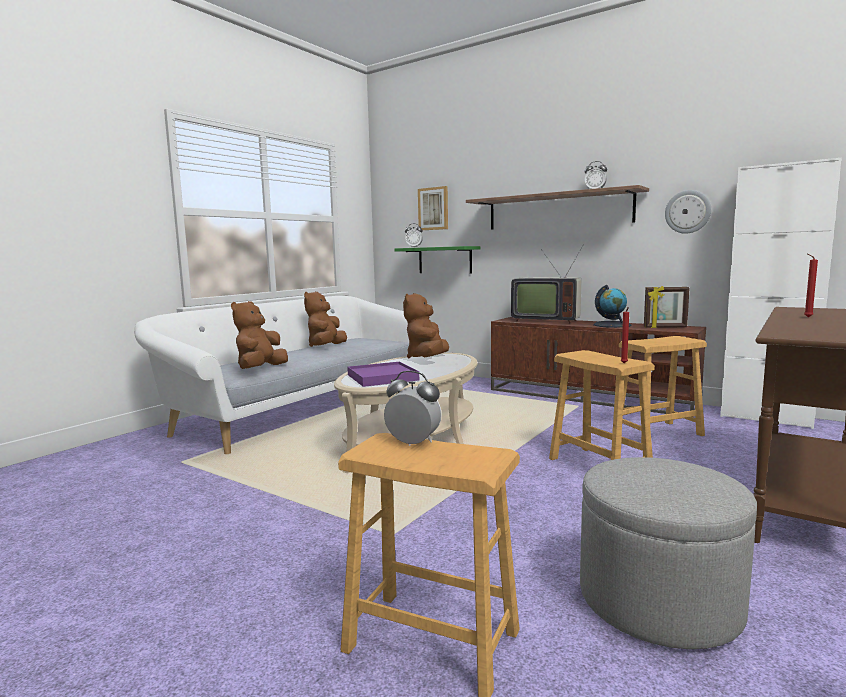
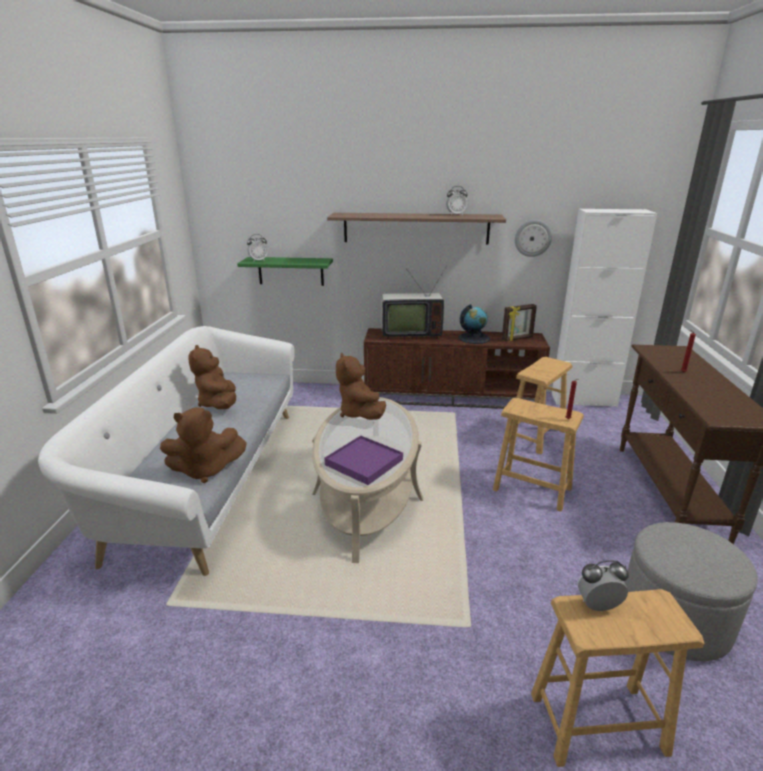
camera: 30 degrees left, 15 degrees up
brown plush toy [231,301,288,369] -> brown plush toy turned 90 degrees counterclockwise [160,407,247,483]
picture [418,186,448,230] -> none

